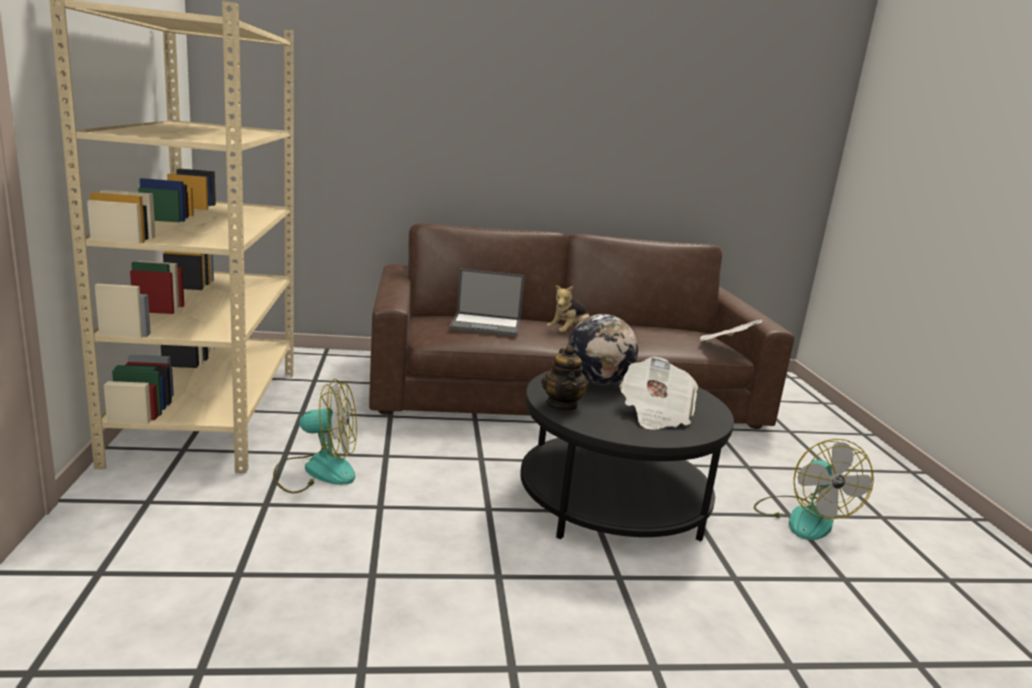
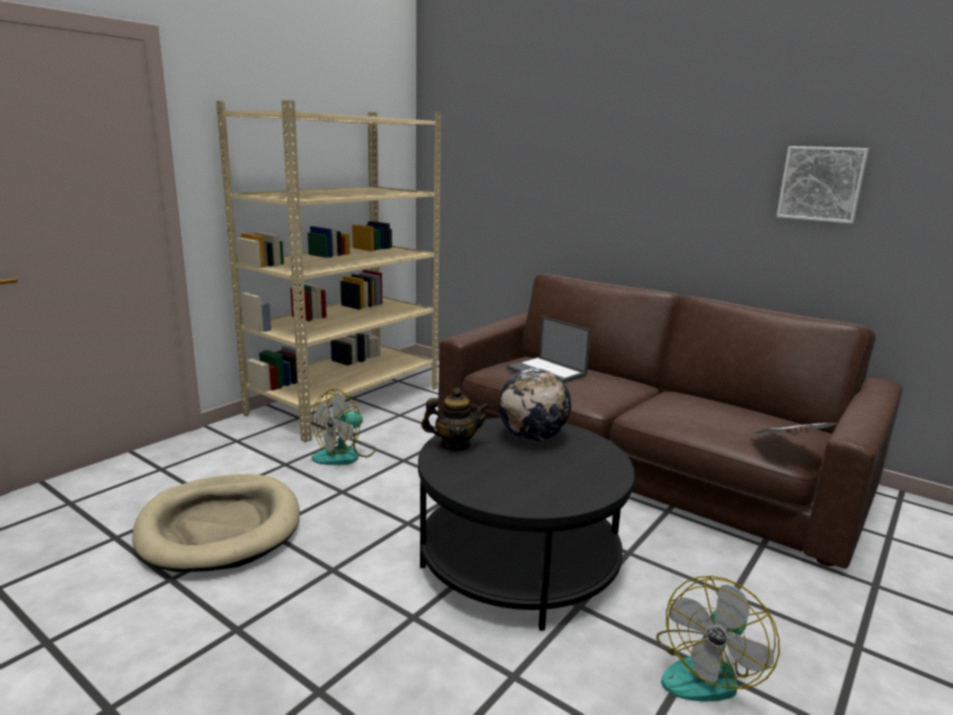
camera: 45 degrees right, 0 degrees up
fan [273,379,357,493] -> fan turned 90 degrees clockwise [311,389,377,465]
teapot [541,345,589,412] -> teapot turned 135 degrees counterclockwise [421,388,490,451]
plush toy [547,285,590,333] -> none
newspaper [620,357,698,430] -> none
none -> beige dog bed [132,474,300,572]
none -> picture [777,146,869,224]

